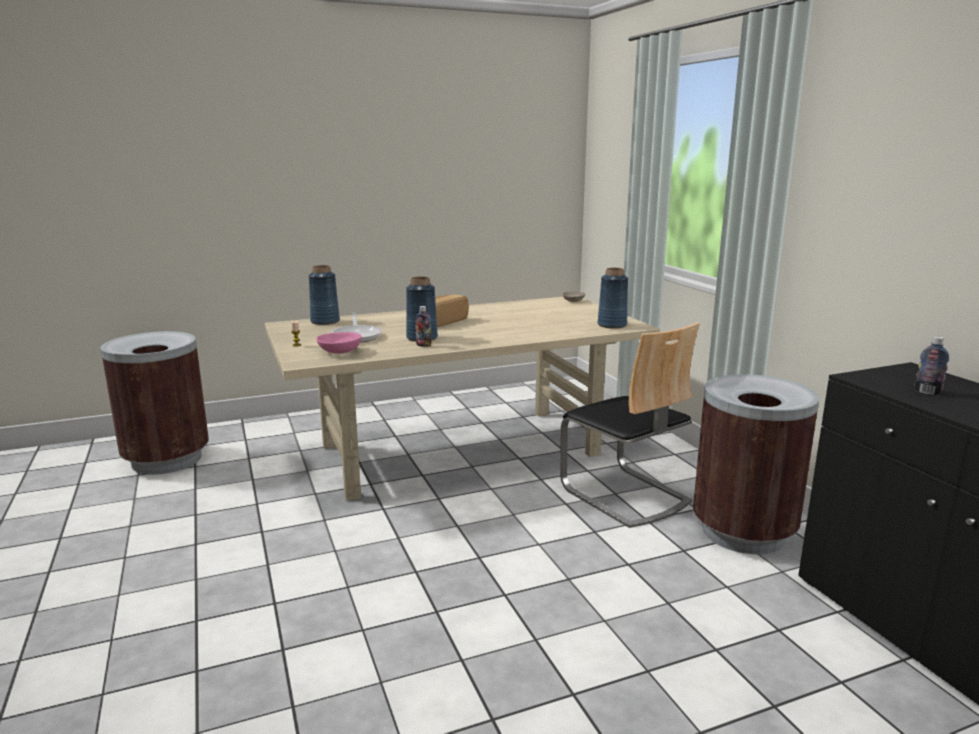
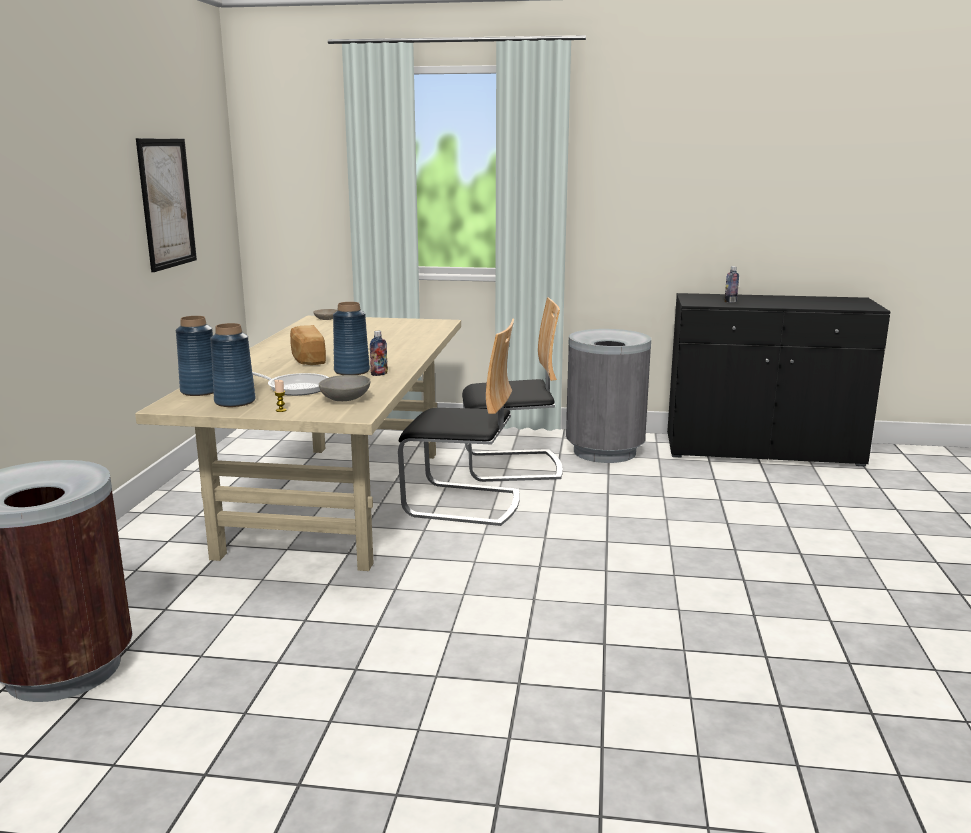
camera: 60 degrees left, 0 degrees up
pink bowl [316,332,362,354] -> grey bowl [319,375,371,401]
blue vase [597,268,628,329] -> blue vase moved to [210,323,256,407]
brown trash can [693,374,819,554] -> grey trash can [566,329,651,463]
none -> picture [136,138,197,272]
none -> chair [398,318,520,526]

